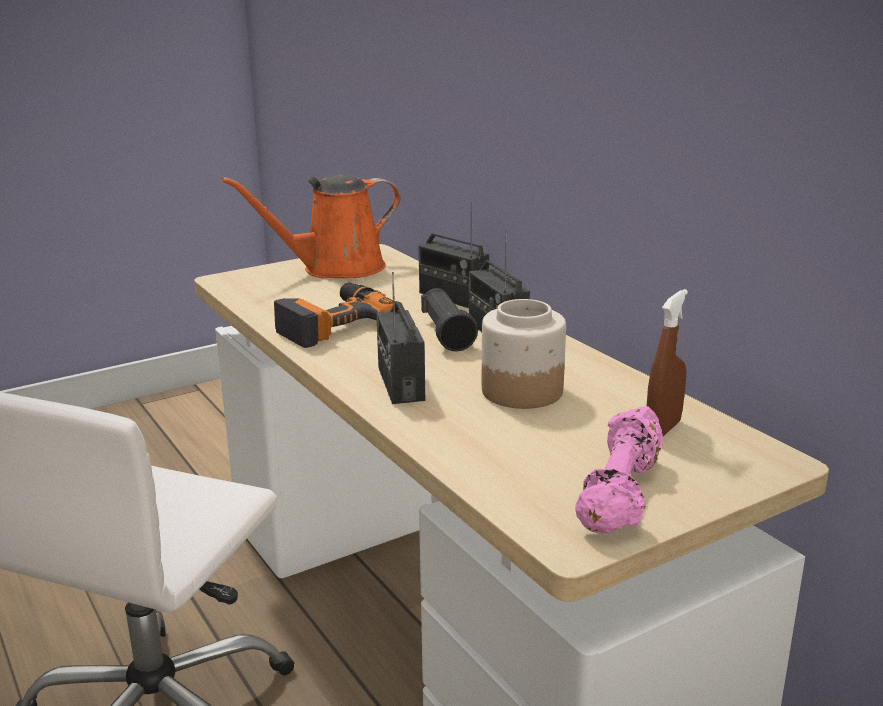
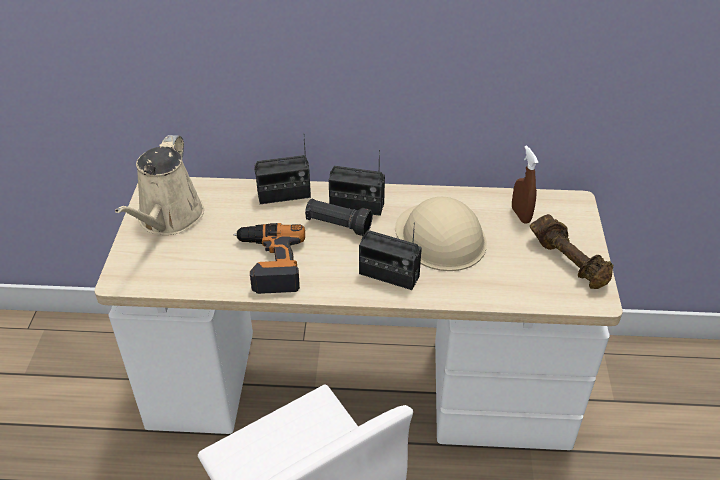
camera: 55 degrees left, 20 degrees up
orange watering can [222,175,401,278] -> beige watering can [115,135,204,235]
jar [482,299,566,409] -> beige hard hat [395,197,487,271]
pink dumbbell [575,406,663,533] -> brown dumbbell [530,214,614,289]

